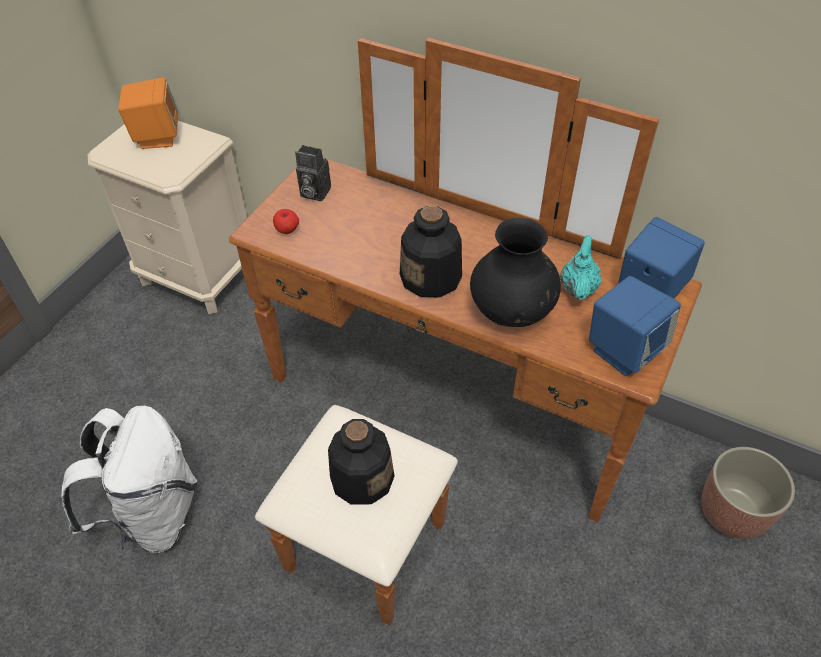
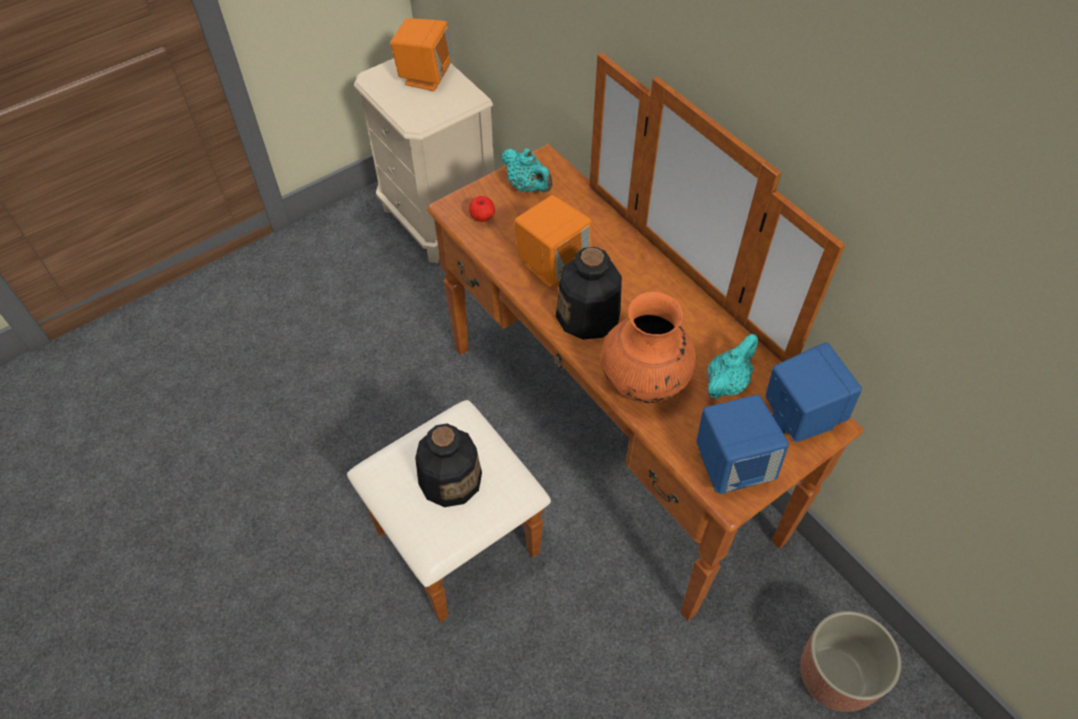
camera: 25 degrees right, 5 degrees up
white backpack [61,406,197,553] -> none
camera [295,145,331,201] -> turquoise teapot [501,148,552,193]
black vase [470,218,561,327] -> orange vase [600,292,696,403]
none -> orange speaker [515,195,592,288]

